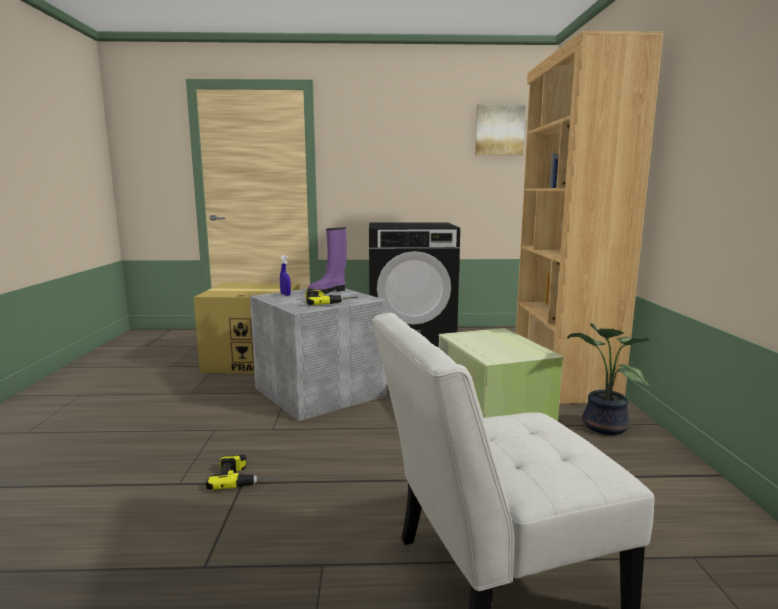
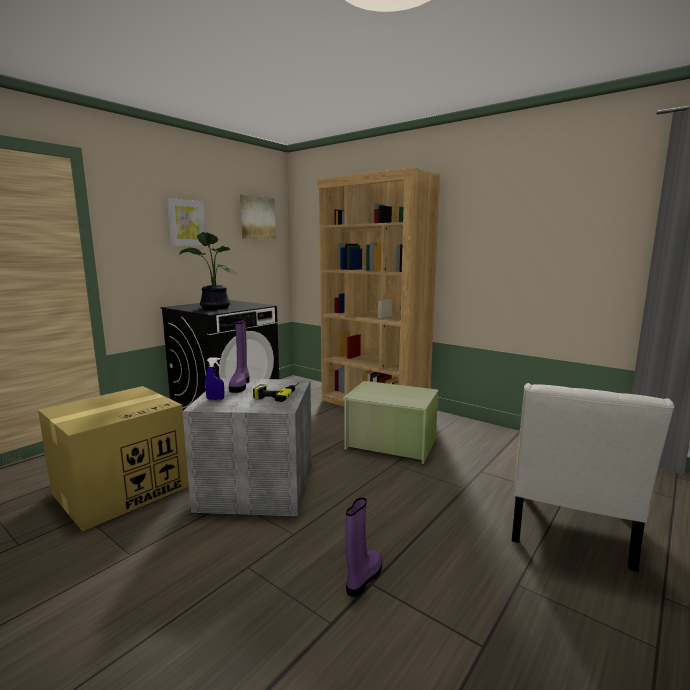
camera: 50 degrees left, 0 degrees up
power drill [206,454,280,490] -> purple boot [346,497,382,597]
potted plant [567,323,650,435] -> potted plant moved to [179,232,236,309]
none -> picture [167,198,205,246]

